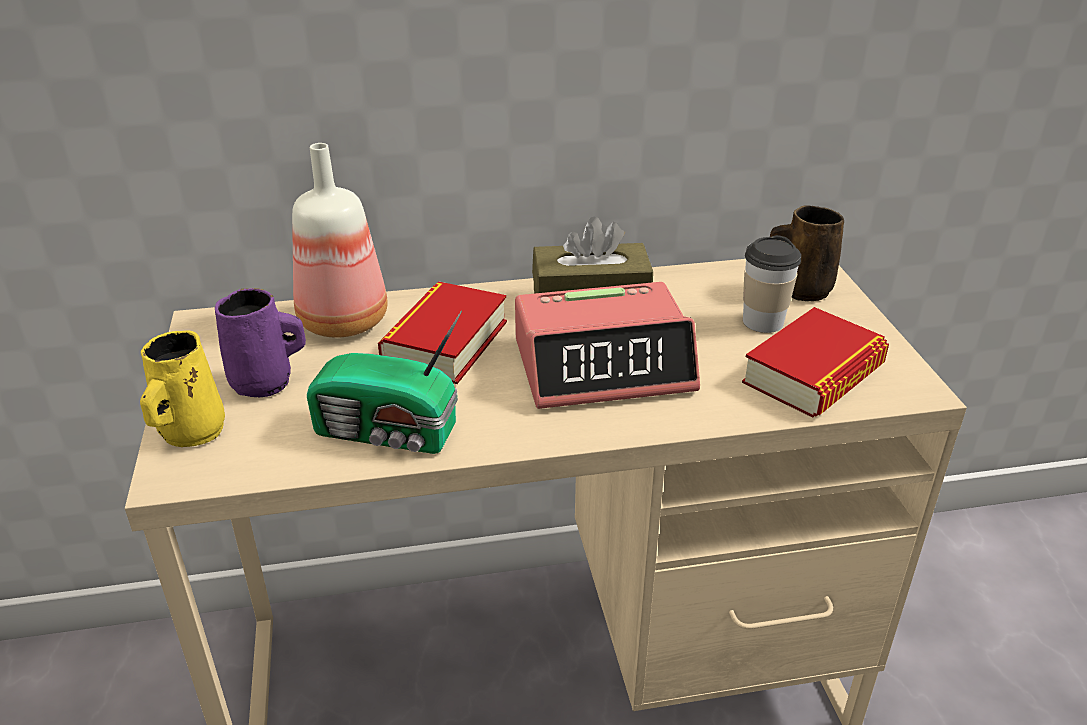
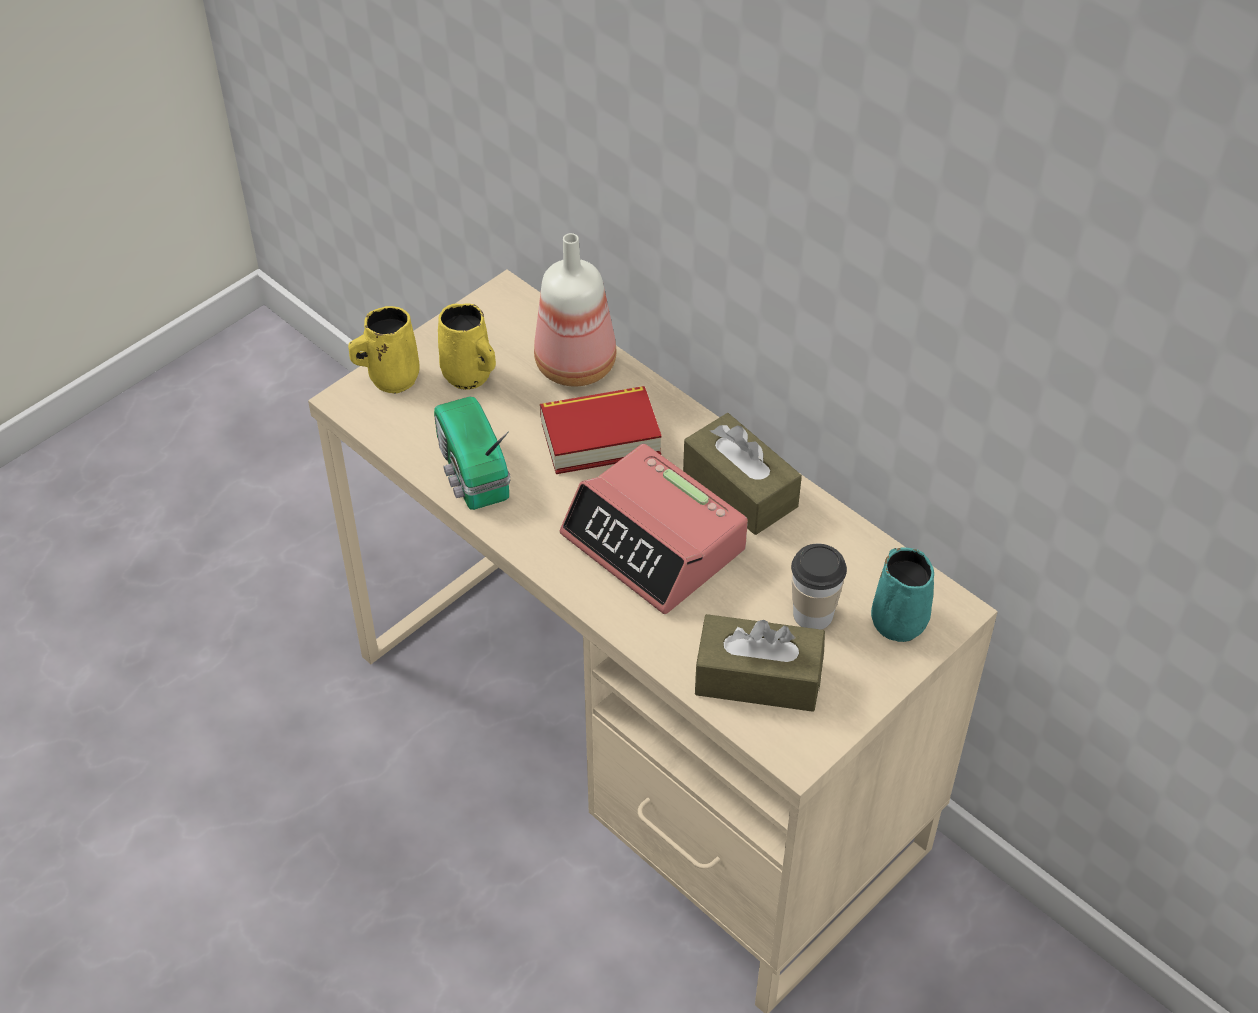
camera: 55 degrees right, 15 degrees up
purple mug [215,288,306,397] -> yellow mug [438,303,496,390]
book [742,307,889,418] -> brown tissue box [695,614,825,712]
brown mug [770,205,844,301] -> turquoise mug [871,547,934,642]

